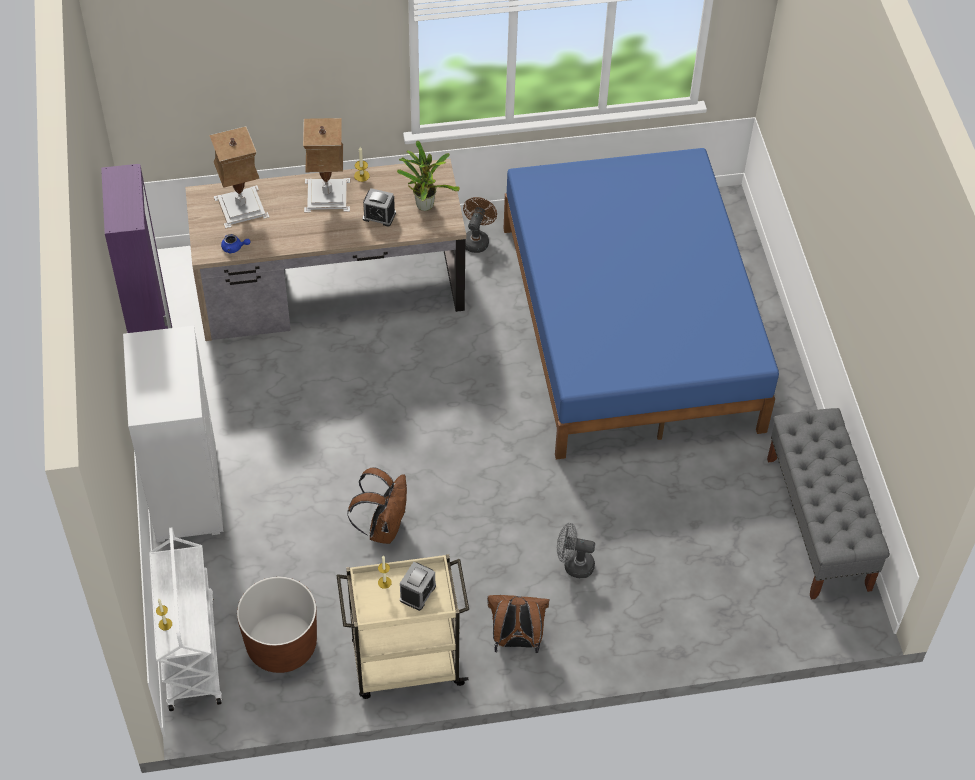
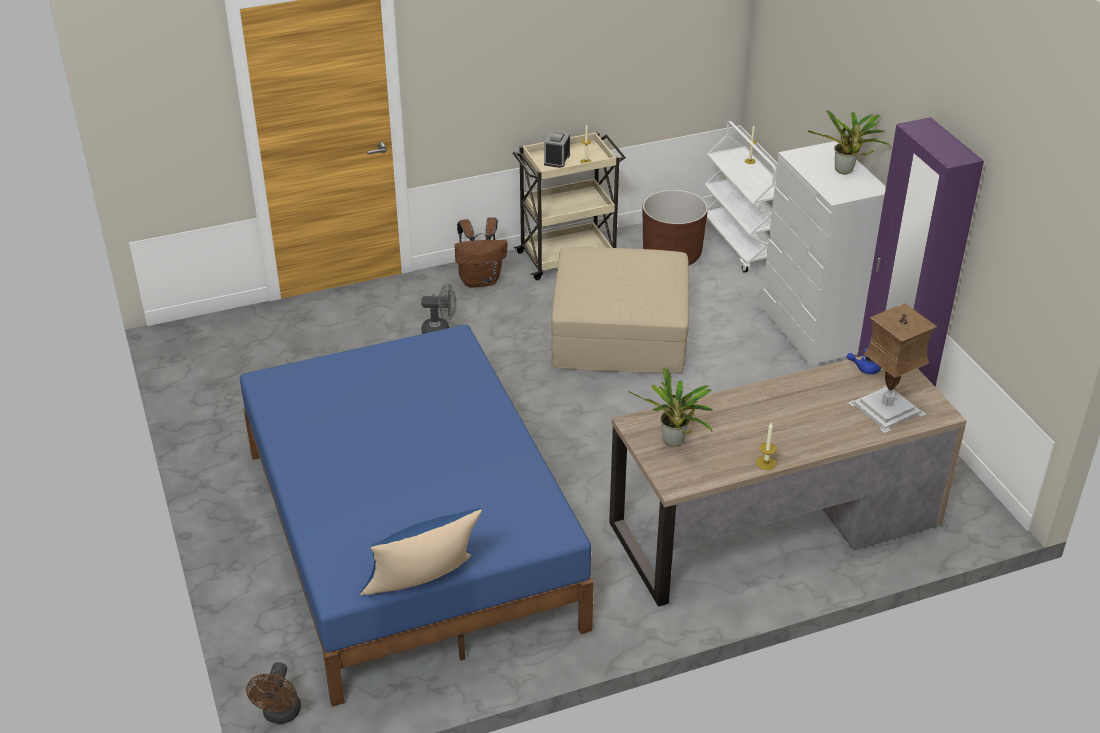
camera: 170 degrees right, 15 degrees down
table lamp [303,118,350,212] -> none
brown backpack [347,467,407,544] -> beige ottoman [551,247,689,373]
alarm clock [363,188,396,227] -> none
brown fan [463,197,497,253] -> brown fan moved to [246,662,301,724]
grey bench [767,408,890,600] -> none
none -> blue pillow [360,508,482,595]
none -> potted plant [808,110,891,174]

